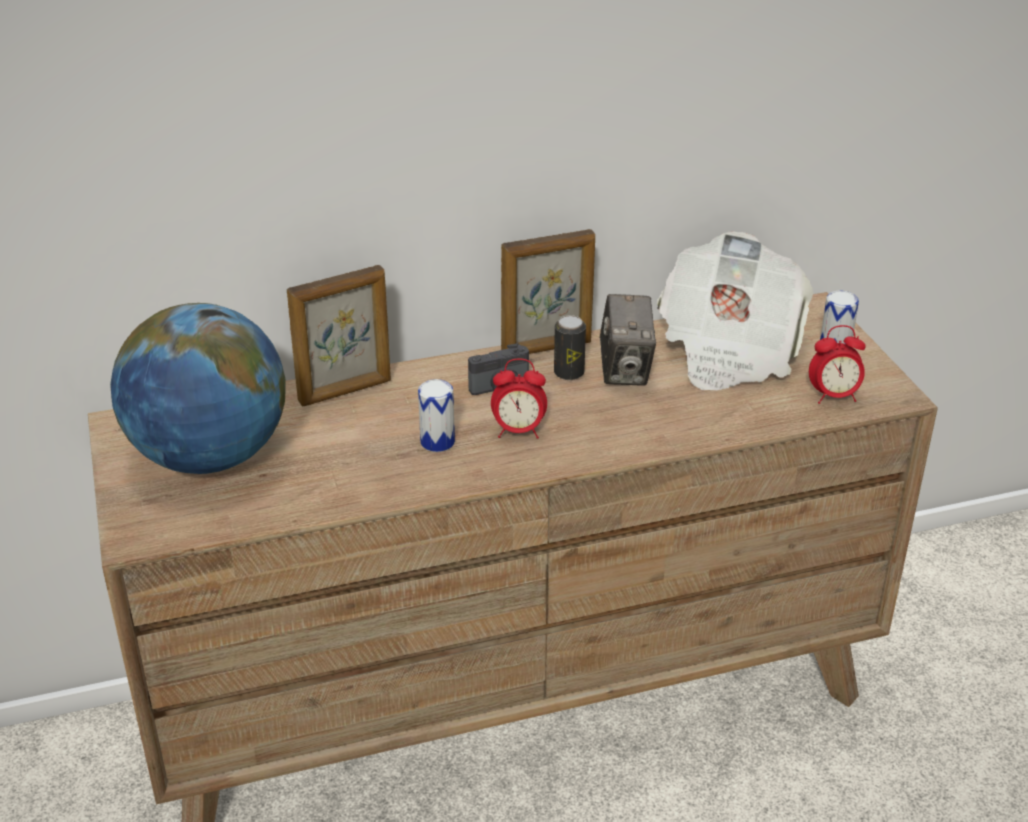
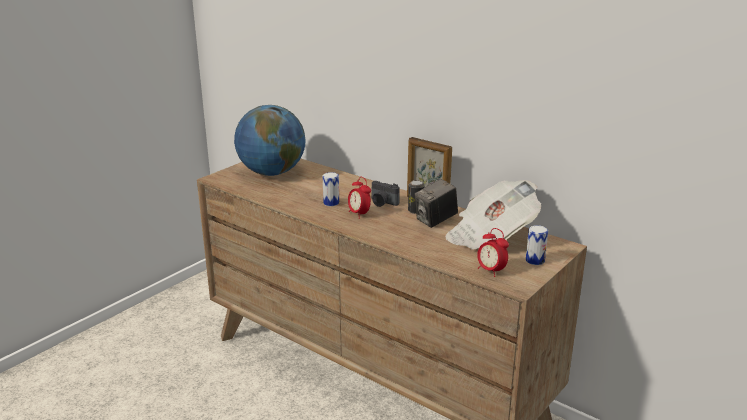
camera: 55 degrees right, 10 degrees down
picture frame [287,265,391,407] -> none

